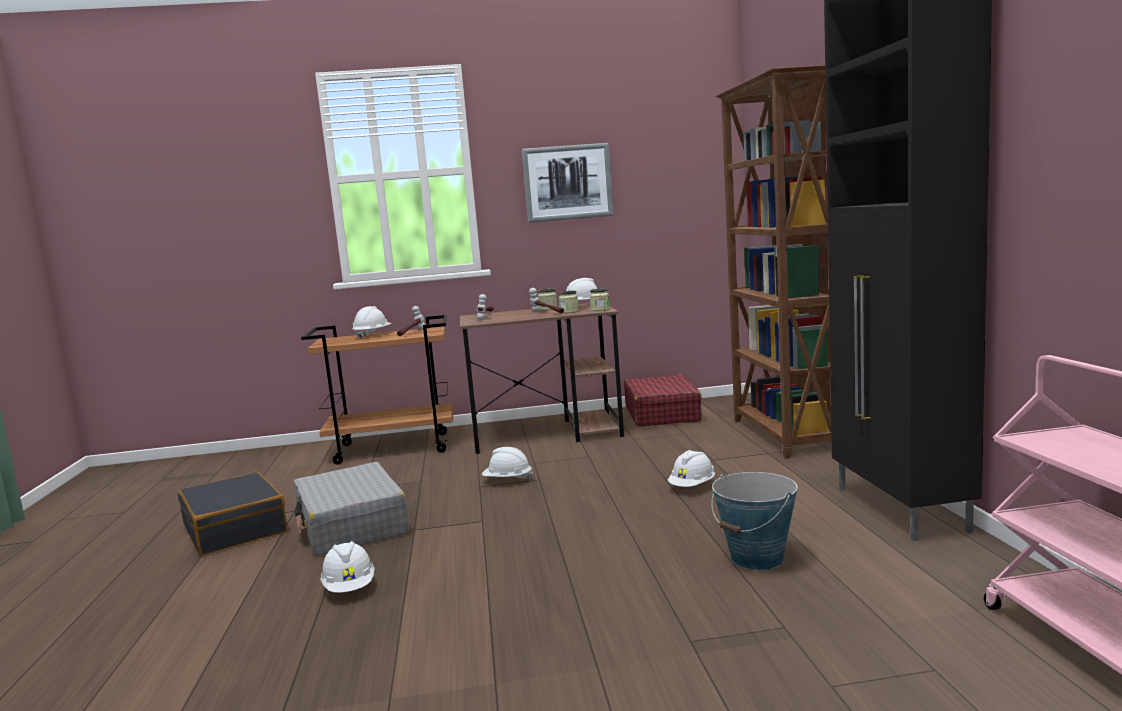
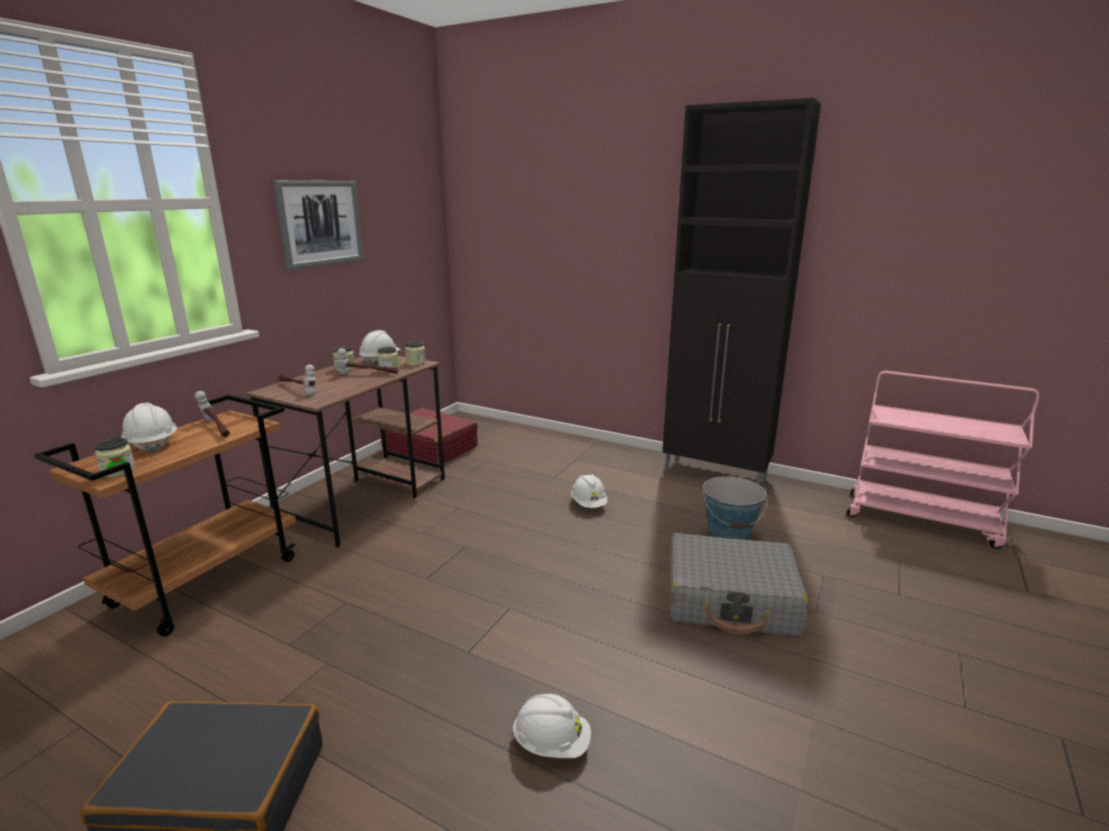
camera: 55 degrees left, 10 degrees up
grey suitcase [293,462,409,557] -> grey suitcase moved to [670,533,808,637]
white hard hat [482,447,533,480] -> none
brown bookcase [716,65,832,458] -> none
none -> jar [94,438,136,478]

